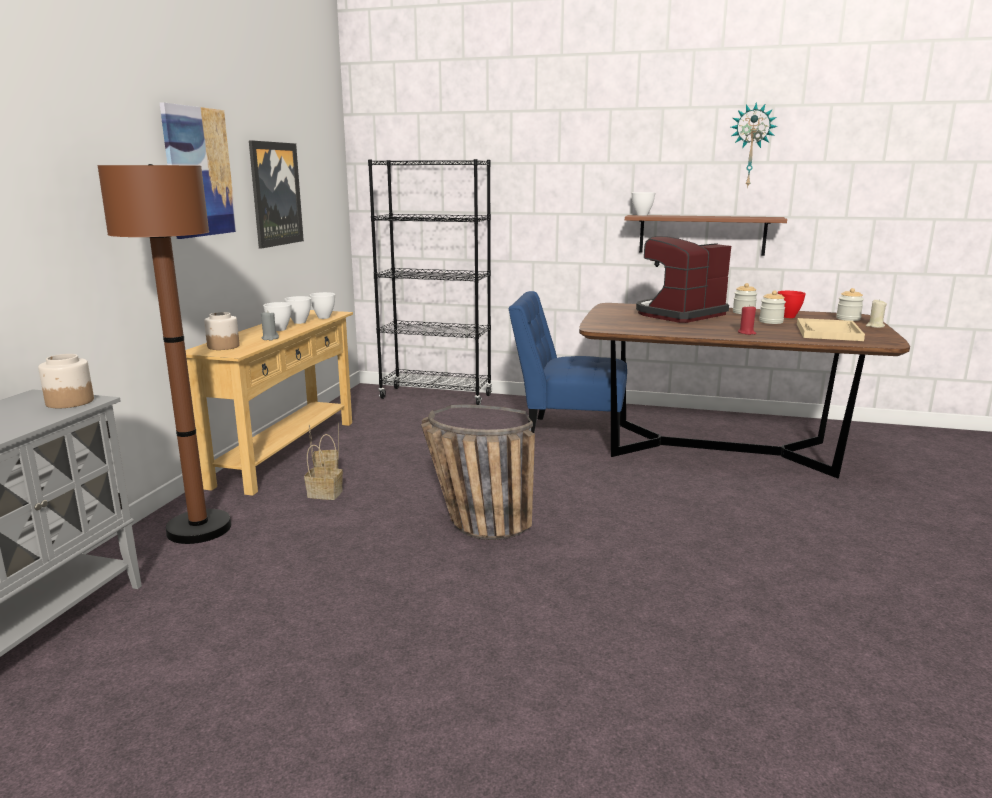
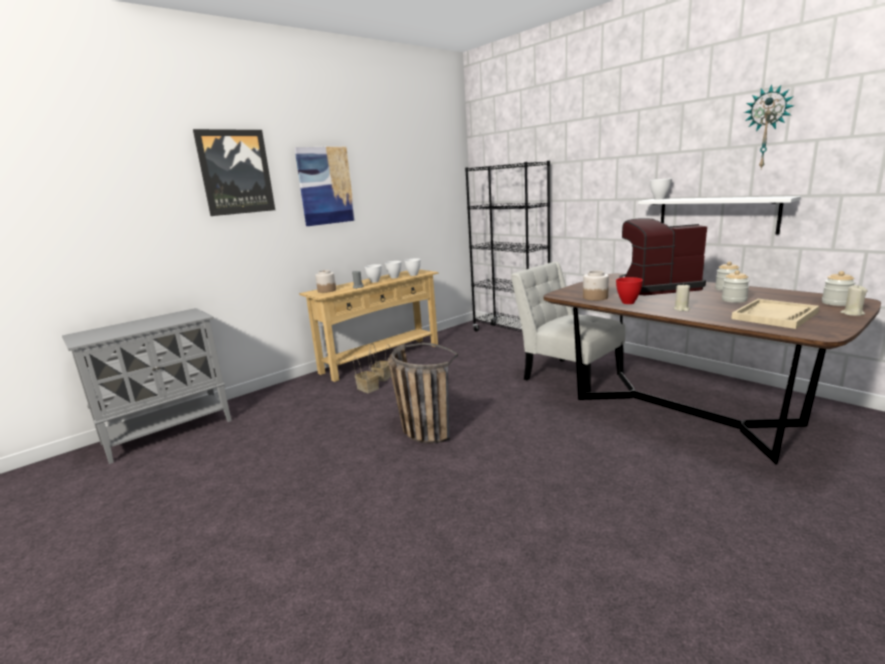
camera: 35 degrees right, 0 degrees up
jar [38,354,94,408] -> jar moved to [583,271,609,301]
brown floor lamp [97,164,231,544] -> none
picture [249,140,304,248] -> picture moved to [193,129,275,216]
blue chair [508,291,627,447] -> white chair [511,262,626,393]
brown shelf [625,215,787,256] -> white shelf [638,196,801,234]
red candle [738,304,756,335] -> beige candle [673,283,690,311]
red bowl [778,291,806,318] -> red bowl moved to [616,277,643,304]

